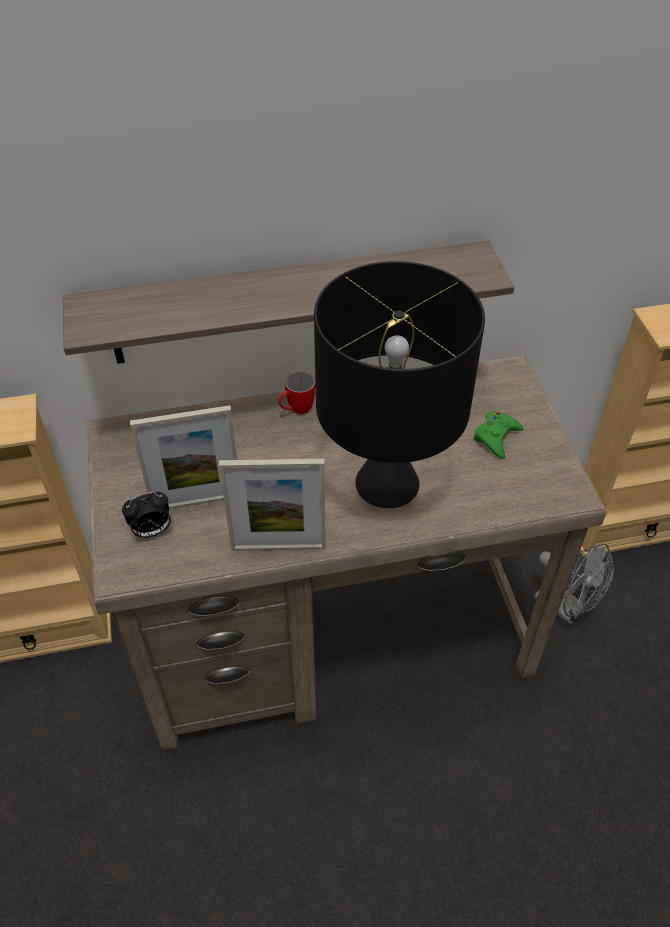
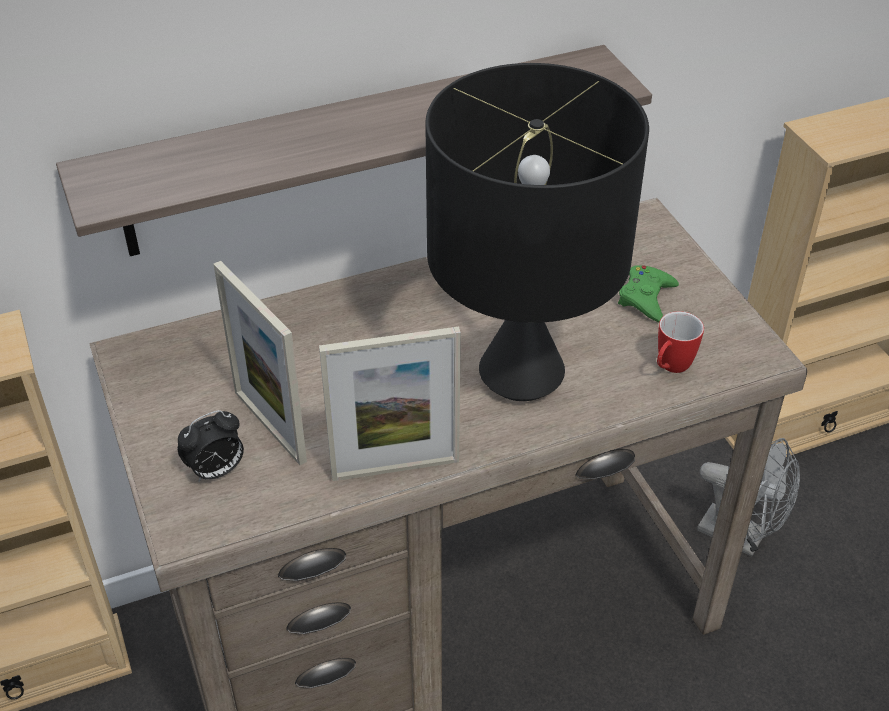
camera: 10 degrees left, 5 degrees down
picture frame [130,405,237,509] -> picture frame turned 75 degrees clockwise [213,261,307,465]
mug [278,371,316,414] -> mug moved to [657,311,704,373]

